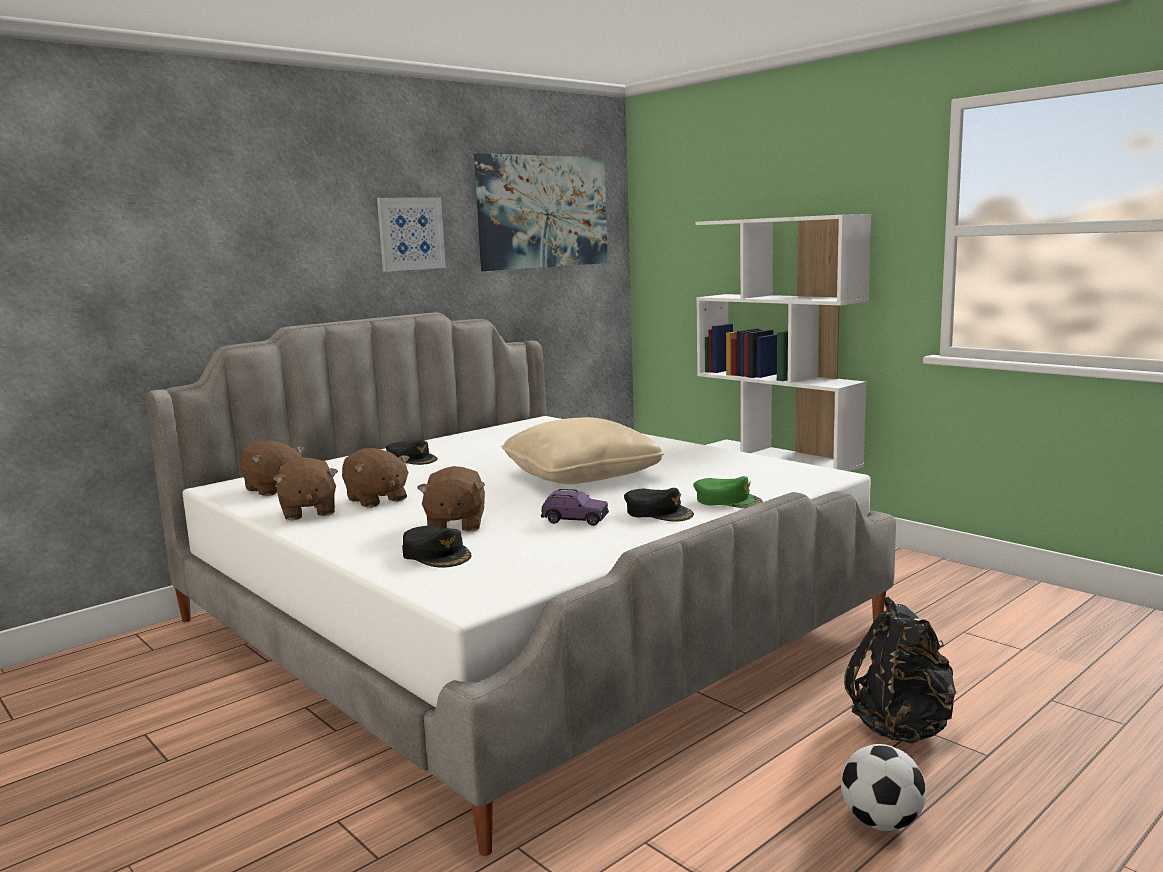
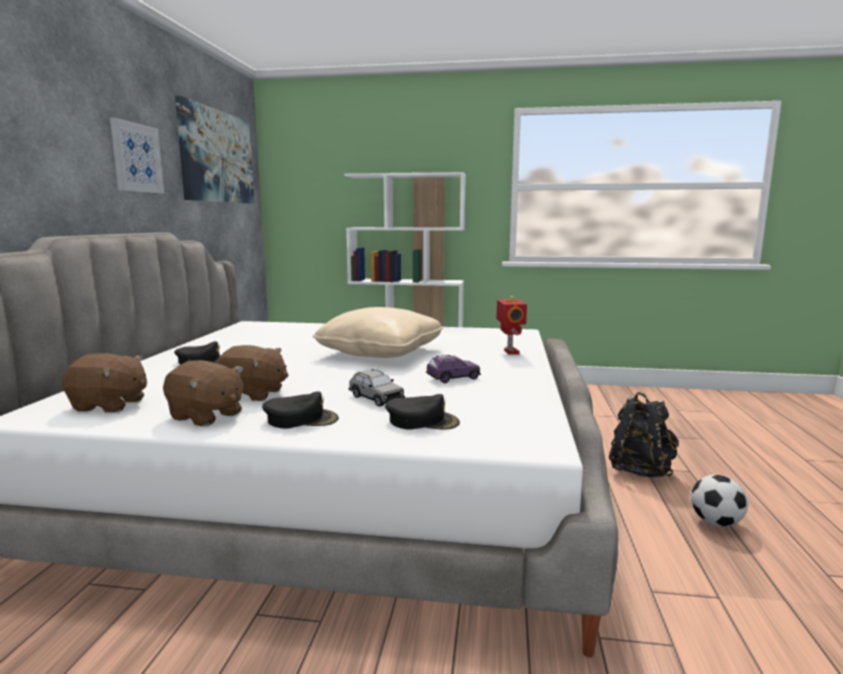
camera: 40 degrees left, 0 degrees up
brown plush toy [417,466,485,532] -> grey toy car [348,369,405,407]
black cap [624,488,694,522] -> black cap moved to [262,391,339,429]
green cap [693,476,763,508] -> toy robot [496,296,527,354]

